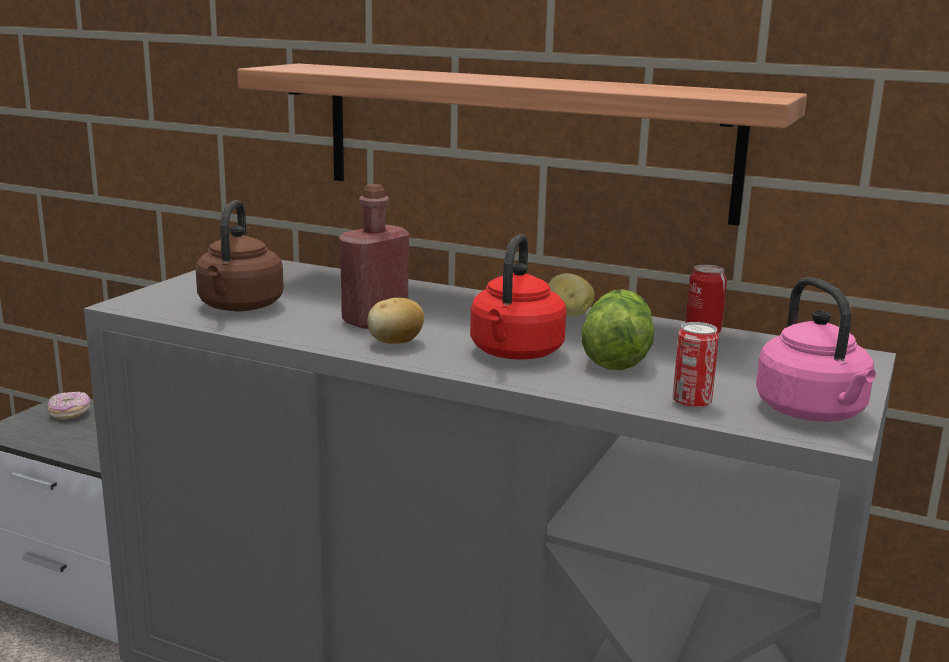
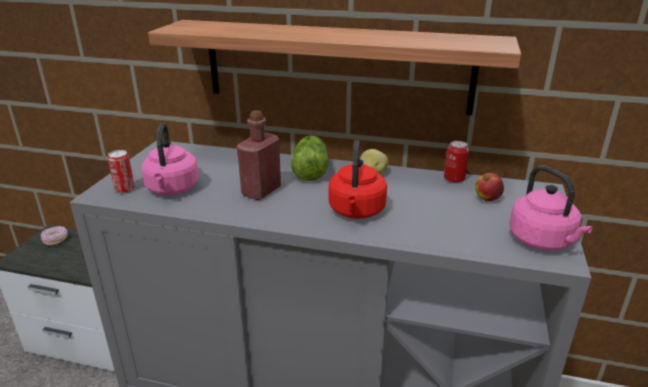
camera: 10 degrees left, 10 degrees up
brown kettle [196,200,284,311] -> pink kettle [142,123,199,195]
potato [367,298,424,344] -> none
lettuce [581,289,654,370] -> lettuce moved to [291,136,329,181]
can [673,322,719,409] -> can moved to [108,150,135,194]
none -> apple [475,173,504,201]

